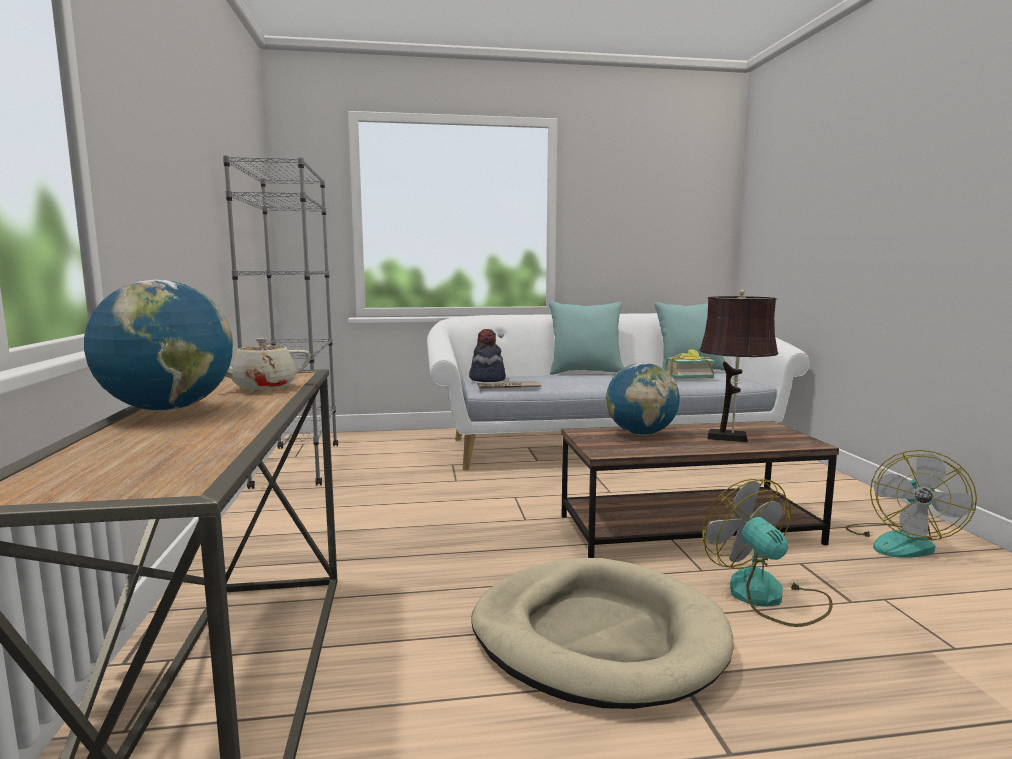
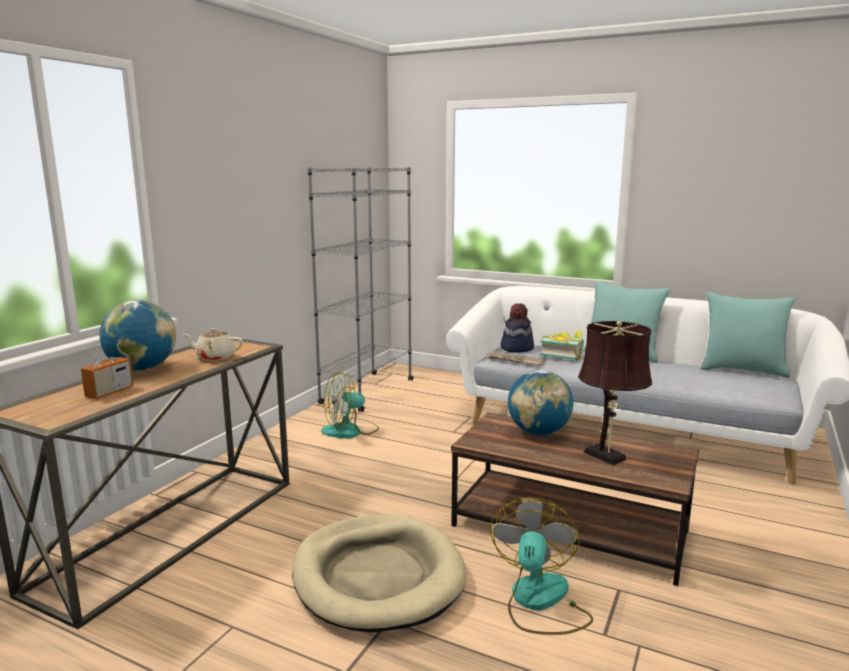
camera: 35 degrees right, 5 degrees up
book [665,349,715,378] -> book moved to [540,329,584,361]
fan [845,450,977,558] -> fan moved to [321,372,379,438]
none -> radio [81,328,134,399]

